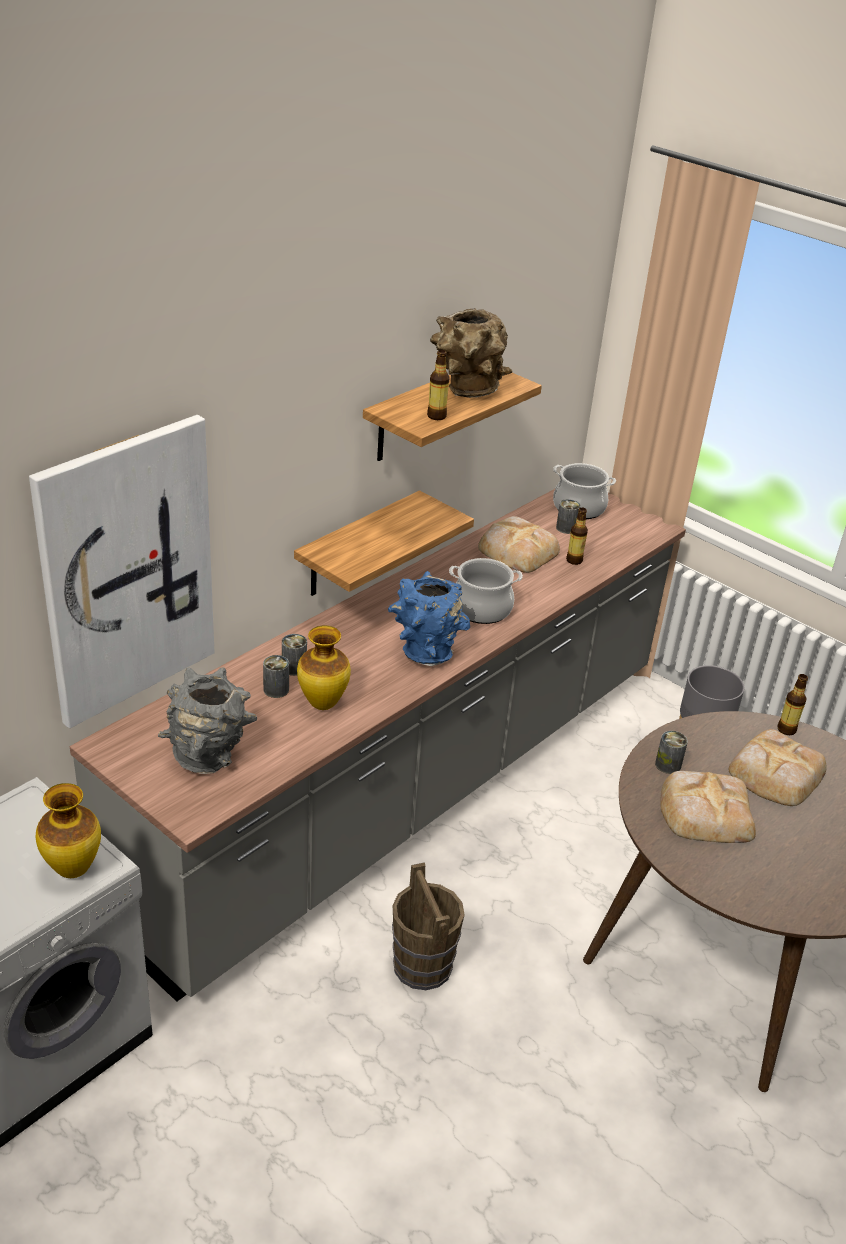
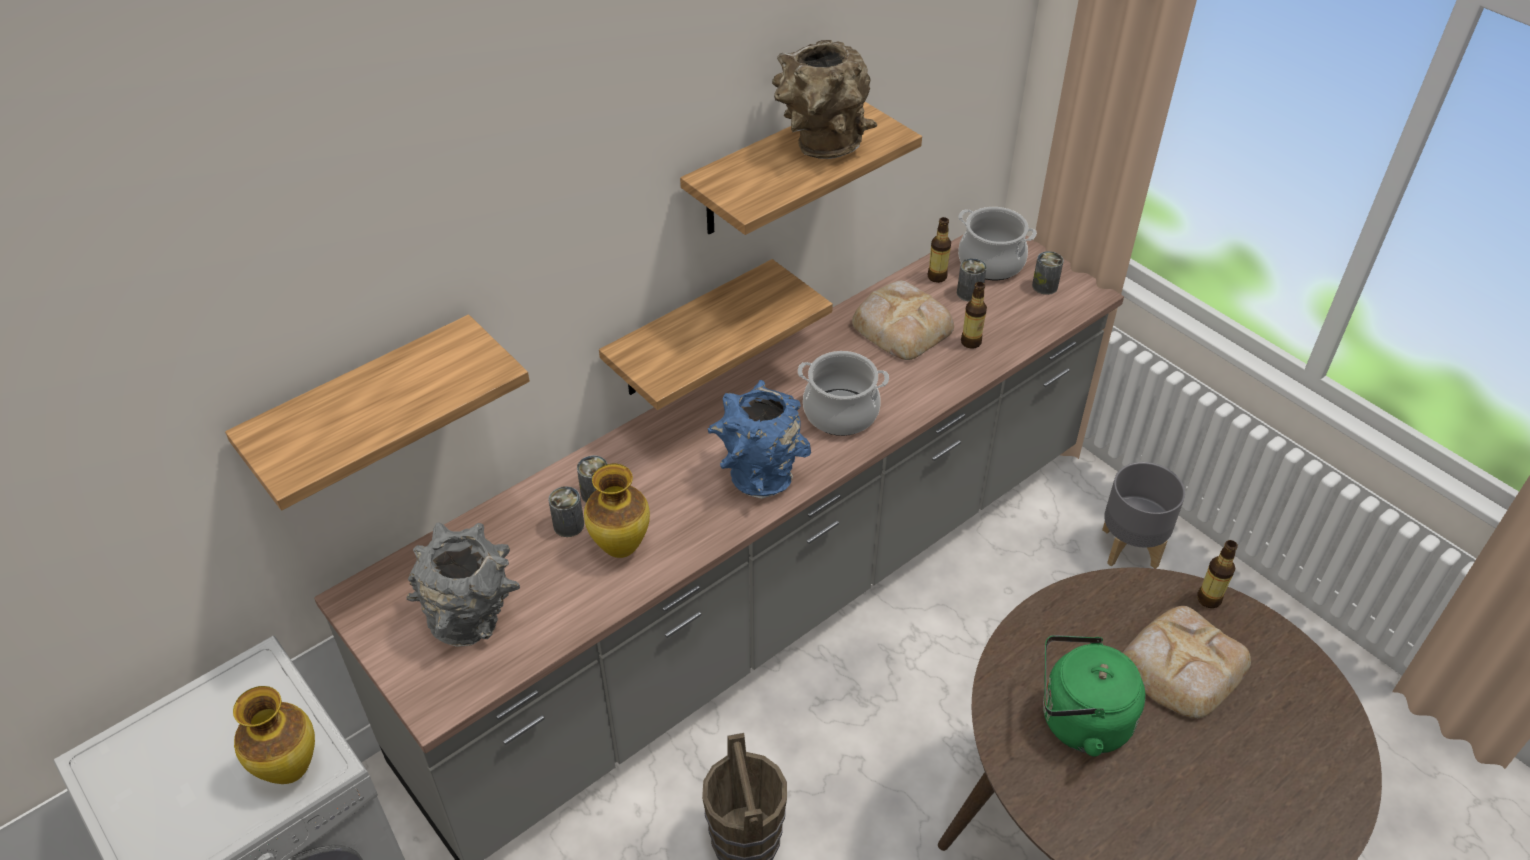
camera: 10 degrees right, 10 degrees up
picture [29,415,215,728] -> shelf [225,315,530,510]
bottle [427,350,449,420] -> bottle moved to [927,217,951,283]
can [655,731,688,774] -> can moved to [1032,251,1064,295]
bread [660,771,756,843] -> green kettle [1043,635,1145,757]

